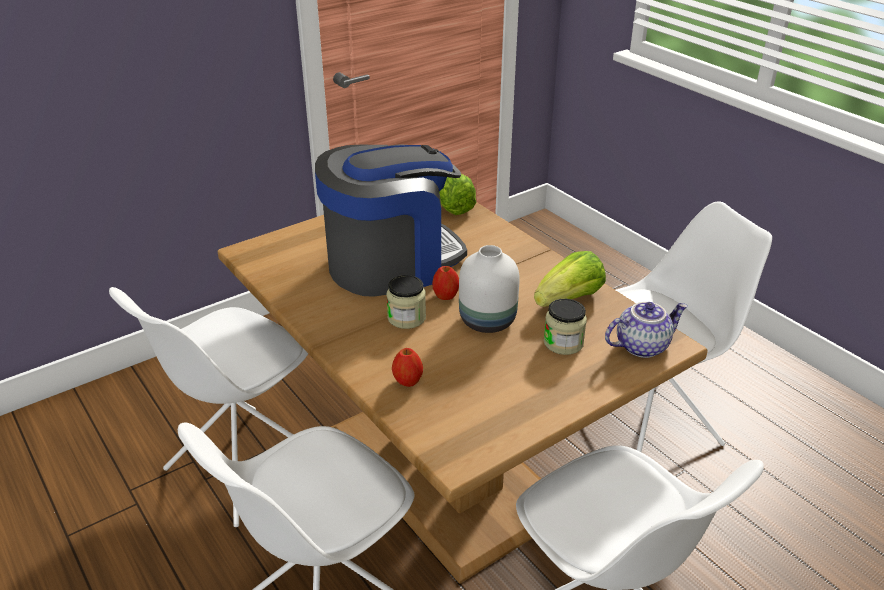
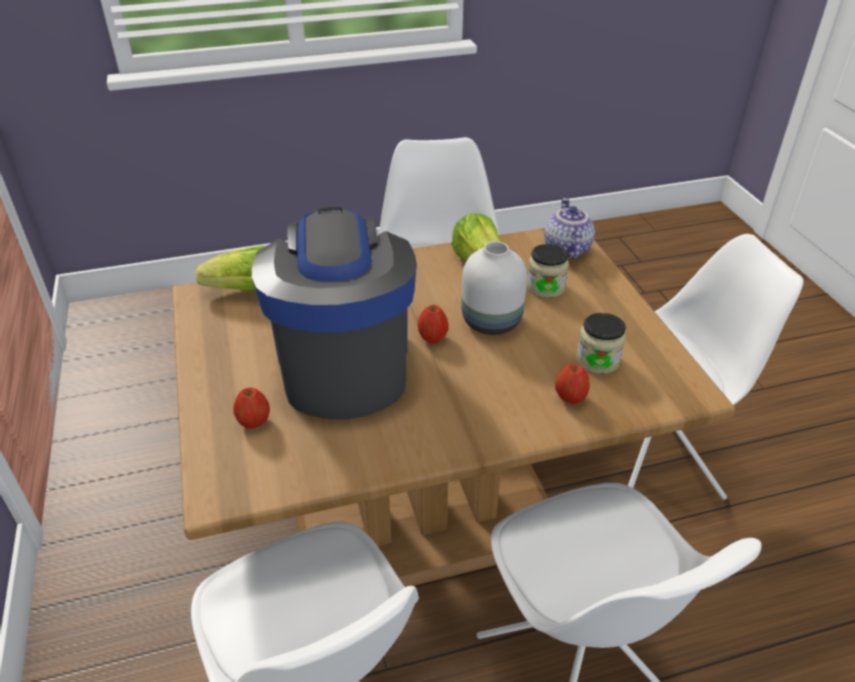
camera: 70 degrees left, 5 degrees up
jar [386,275,426,329] -> jar moved to [576,313,626,374]
none -> apple [234,387,270,429]

